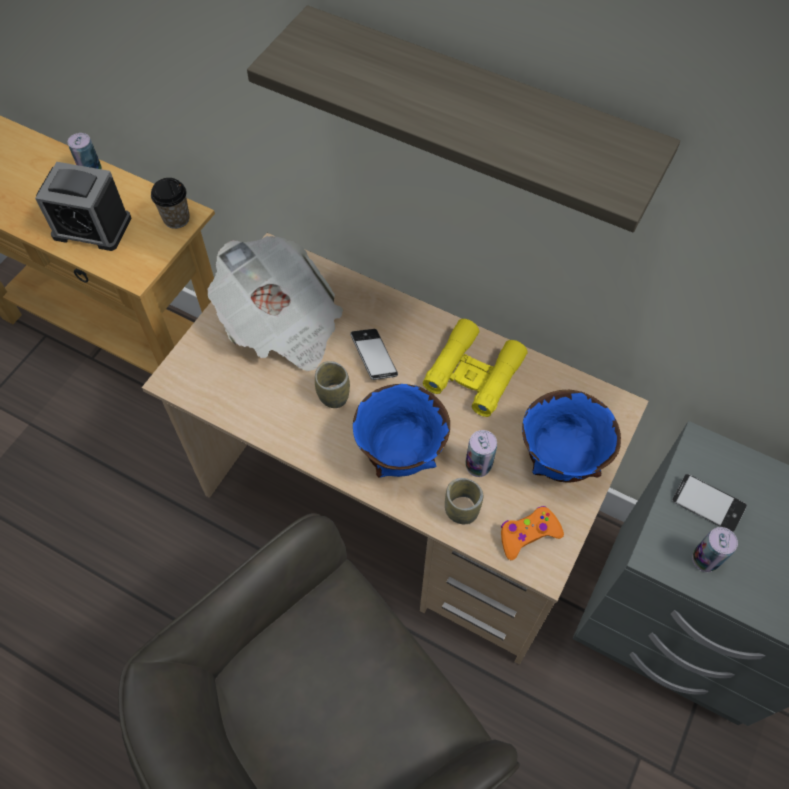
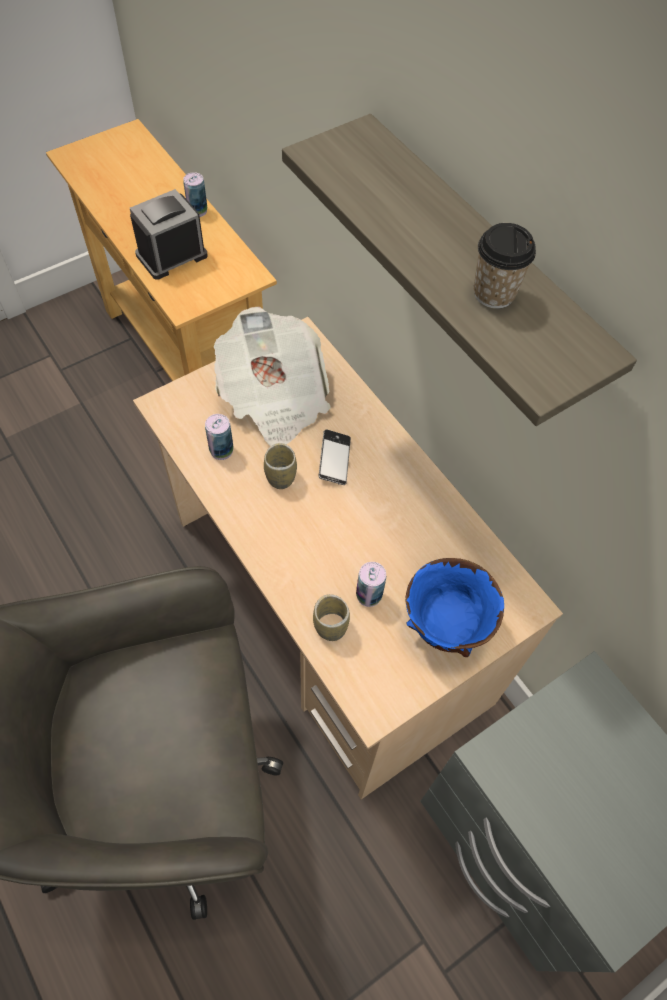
camera: 25 degrees right, 0 degrees up
alarm clock [35,162,131,251] -> alarm clock turned 105 degrees clockwise [130,189,208,280]
cup [151,178,190,229] -> cup moved to [474,223,536,309]
blue bowl [353,384,450,478] -> none
yellow binoculars [423,319,528,417] -> none
orange game controller [501,506,564,560] -> none
phone [672,474,747,532] -> none
can [692,527,738,572] -> can moved to [205,414,233,460]

